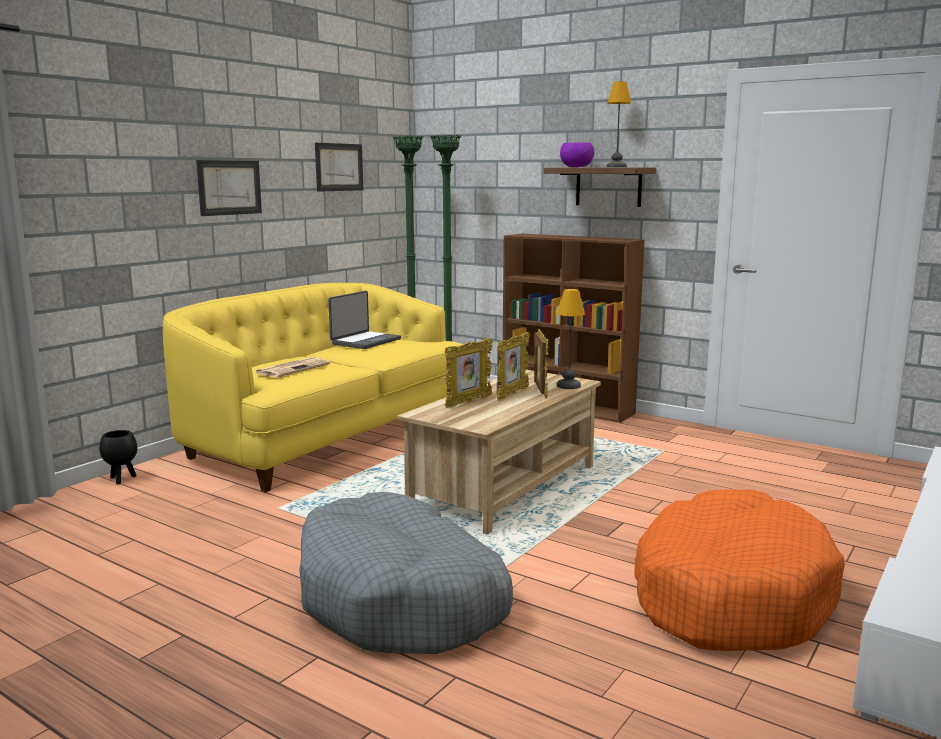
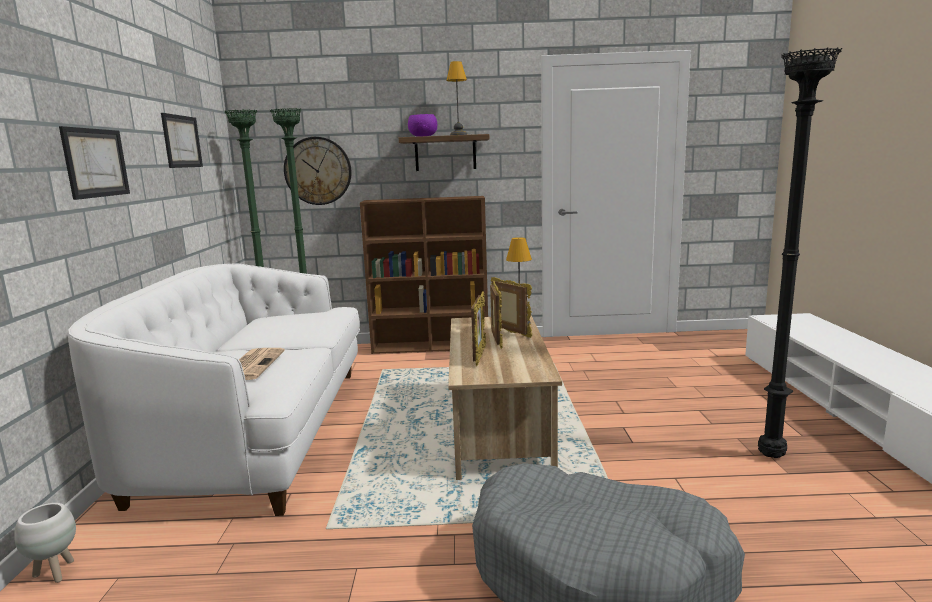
camera: 35 degrees left, 0 degrees up
black planter [99,430,137,484] -> white planter [14,503,76,583]
yellow sofa [163,283,463,492] -> white sofa [68,264,360,516]
laptop [328,291,401,349] -> none
orange dog bed [634,489,845,651] -> black floor lamp [758,47,842,458]
none -> wall clock [284,137,352,205]

